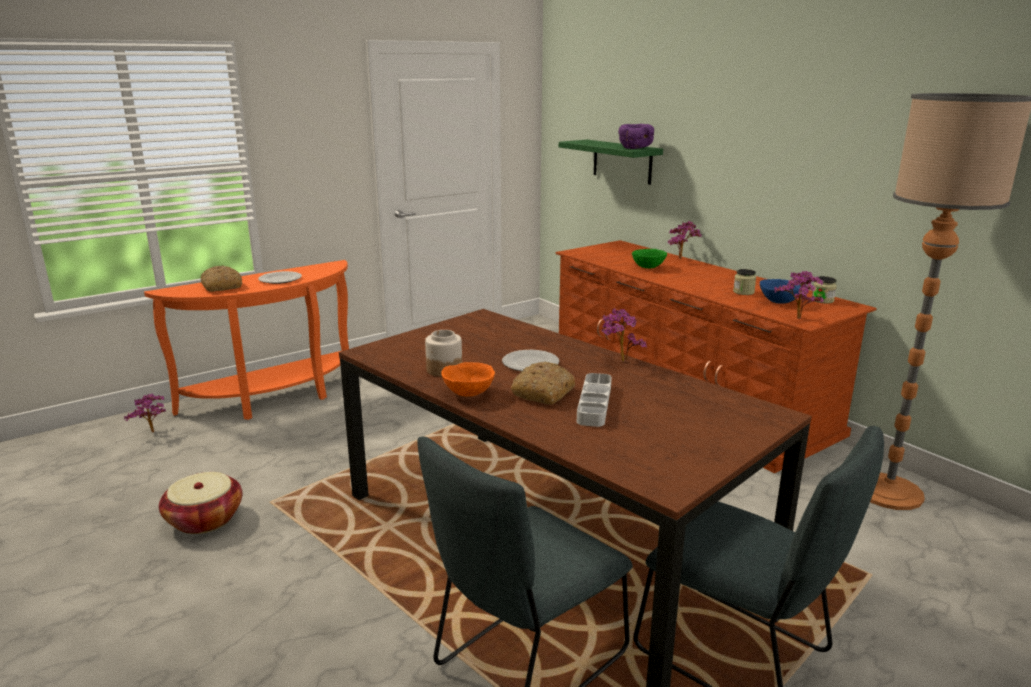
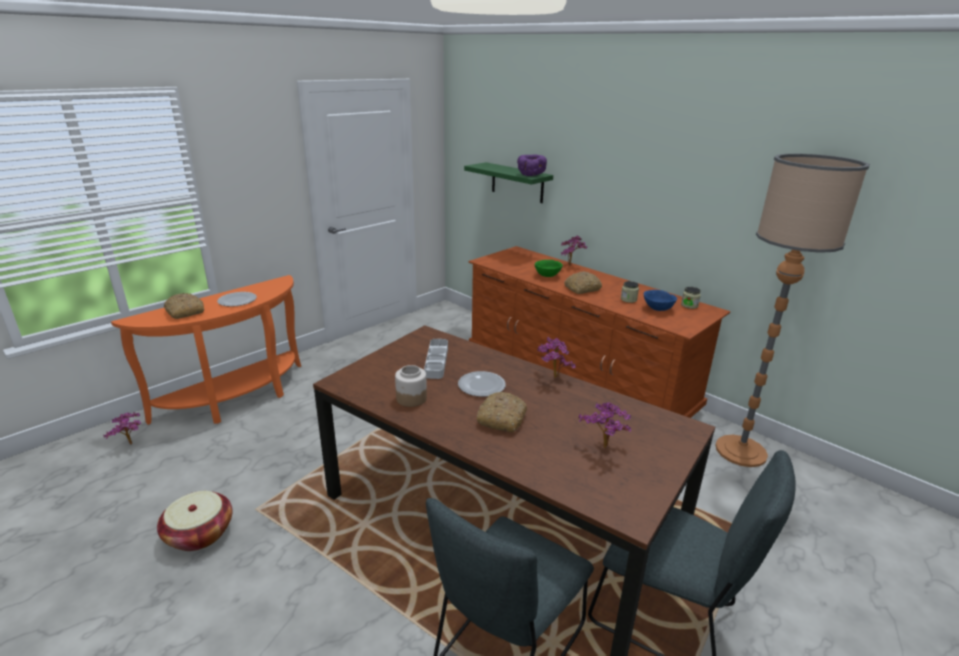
camera: 10 degrees left, 5 degrees up
orange bowl [441,362,495,397] -> none
grey tray [577,373,612,427] -> grey tray moved to [424,339,448,379]
potted plant [774,271,824,319] -> potted plant moved to [578,402,631,448]
none -> bread [564,271,602,294]

